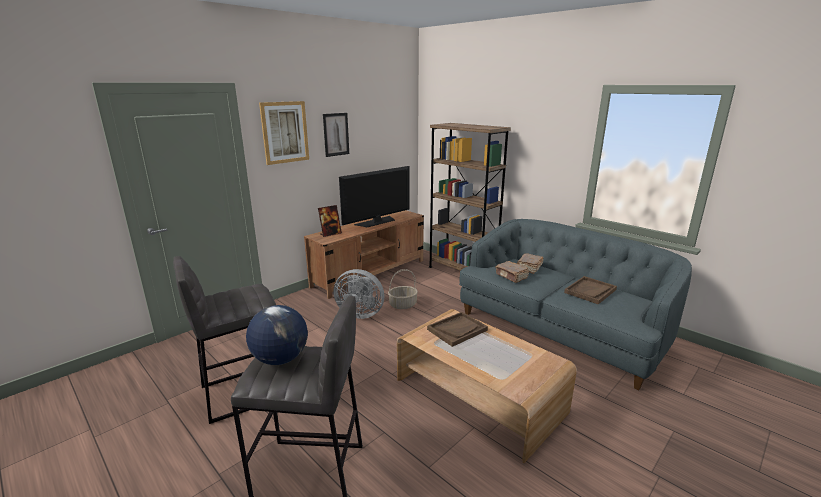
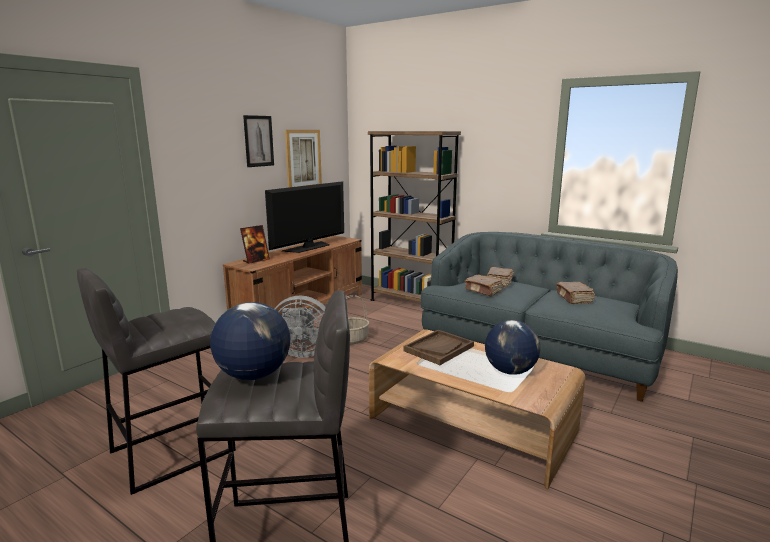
camera: 10 degrees left, 5 degrees down
picture [259,101,309,165] -> picture moved to [285,130,322,188]
brown tray [564,276,617,304] -> brown book [556,282,595,304]
none -> globe [485,320,540,375]

